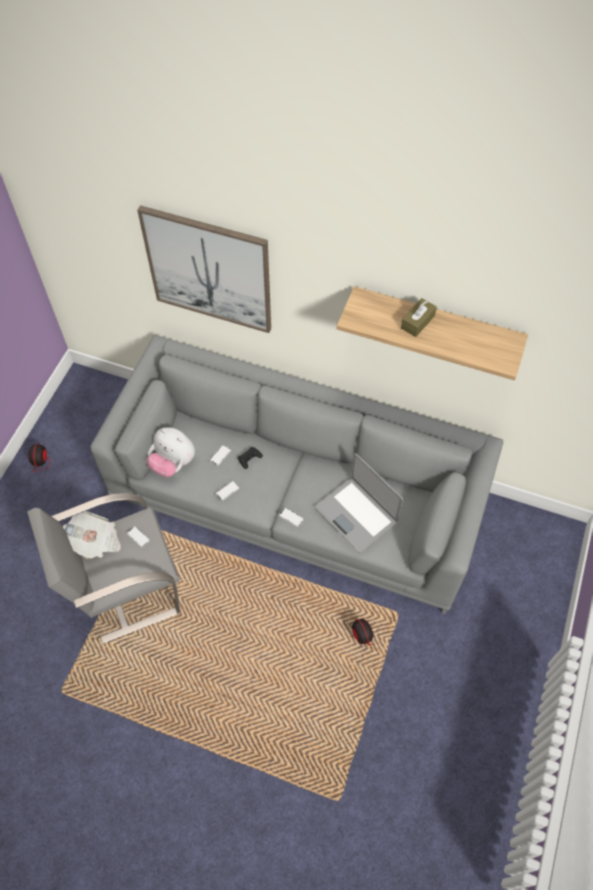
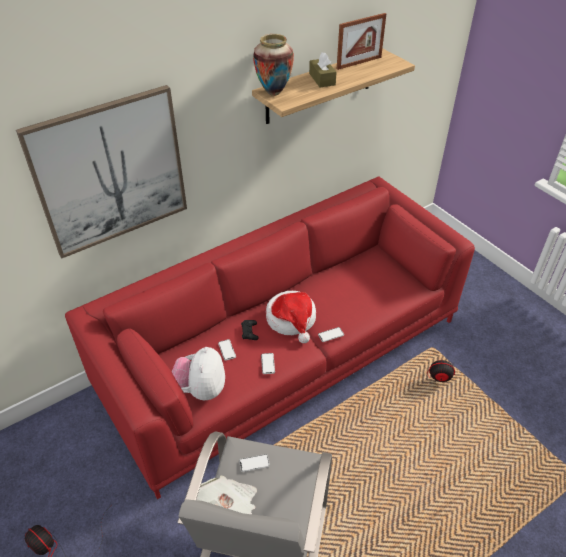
camera: 55 degrees left, 15 degrees down
grey sofa [91,335,504,614] -> red sofa [65,177,475,499]
plush toy [146,427,195,477] -> plush toy turned 120 degrees clockwise [172,347,225,400]
laptop [315,453,403,553] -> none
none -> vase [253,34,294,96]
none -> hat [266,291,316,344]
none -> picture frame [337,13,386,70]

